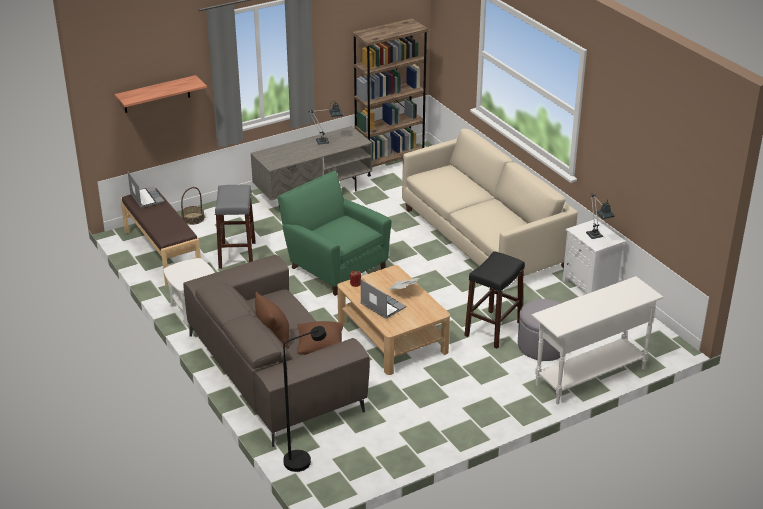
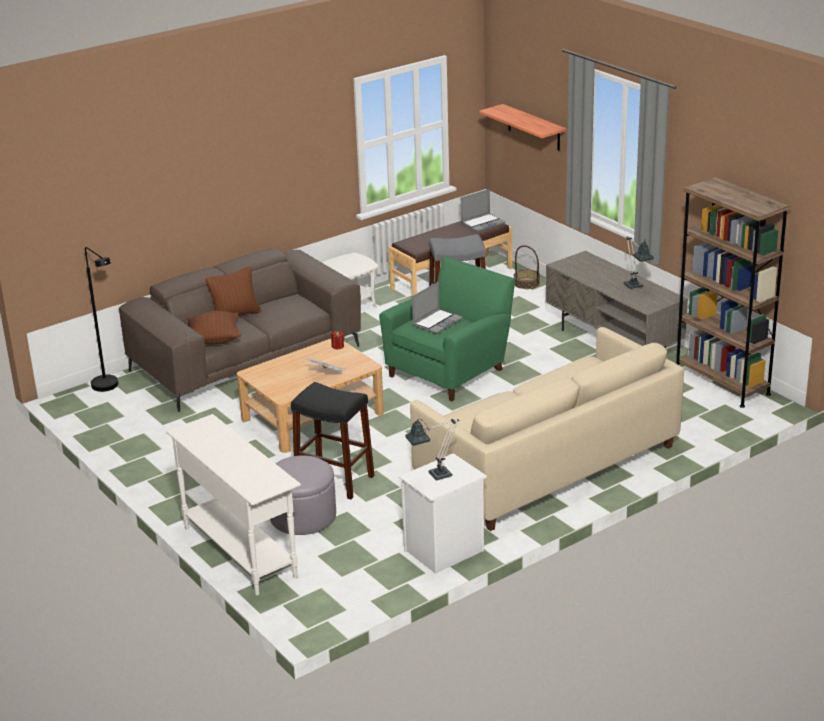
camera: 85 degrees right, 5 degrees down
laptop [361,279,406,319] -> laptop moved to [412,282,463,334]

